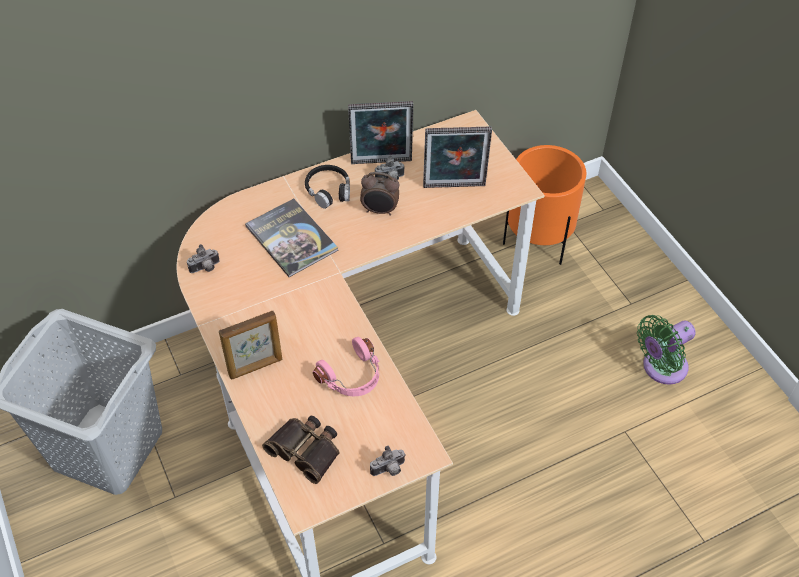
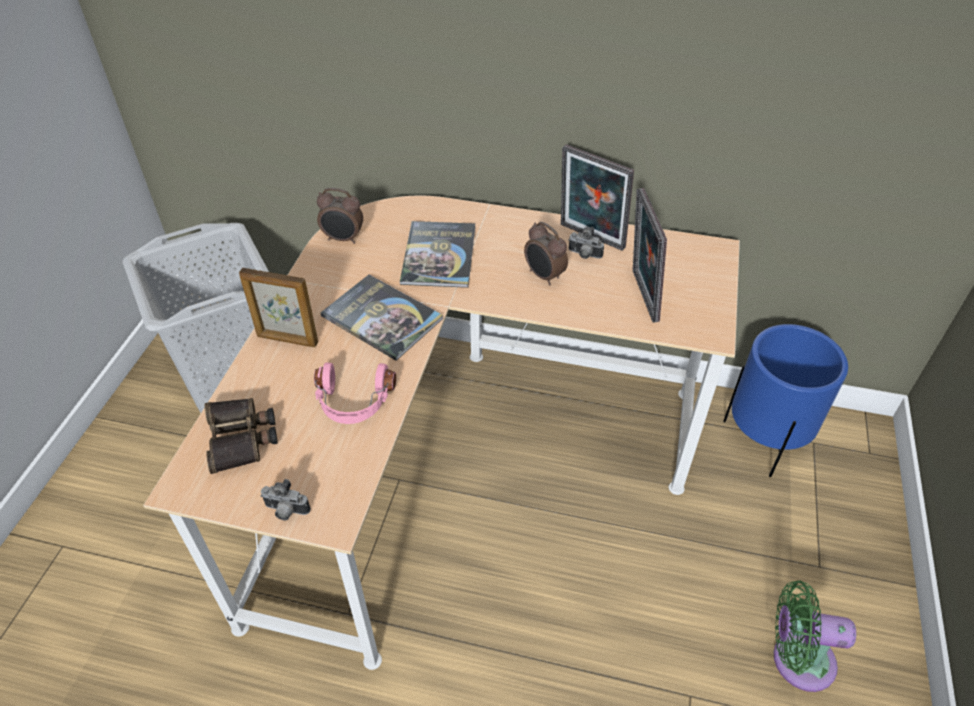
camera: 40 degrees right, 5 degrees down
camera [187,244,220,273] -> alarm clock [317,188,363,244]
black headphones [305,165,350,209] -> none
picture frame [423,127,492,188] -> picture frame turned 45 degrees clockwise [633,188,667,323]
orange planter [503,145,586,265] -> blue planter [723,324,848,477]
none -> book [321,275,443,361]

